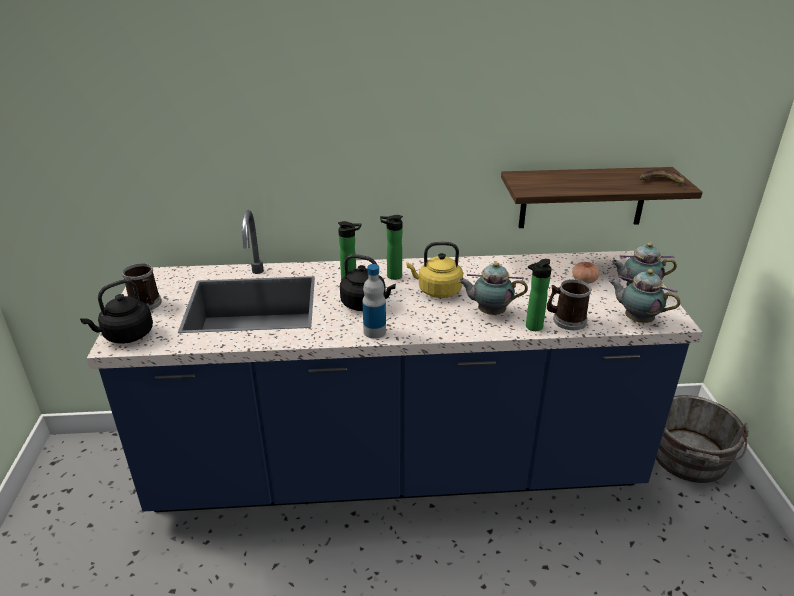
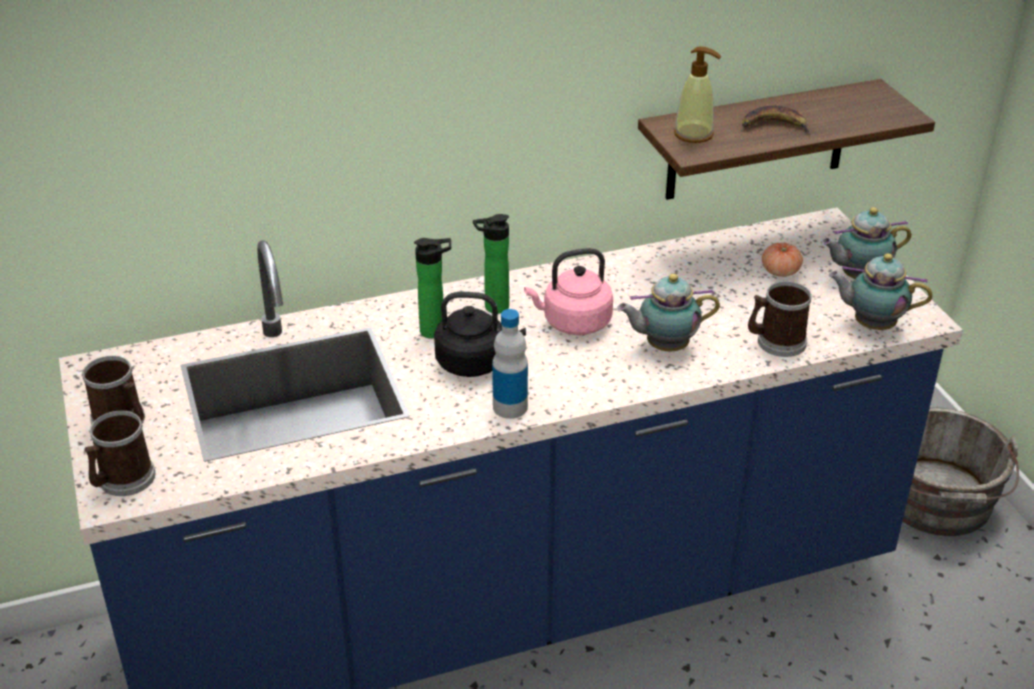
camera: 15 degrees left, 5 degrees up
black kettle [80,279,153,344] -> mug [84,411,155,496]
yellow kettle [406,242,463,298] -> pink kettle [524,248,613,335]
bottle [526,259,552,331] -> none
banana [640,169,685,189] -> banana moved to [742,106,810,134]
none -> soap dispenser [674,46,721,143]

